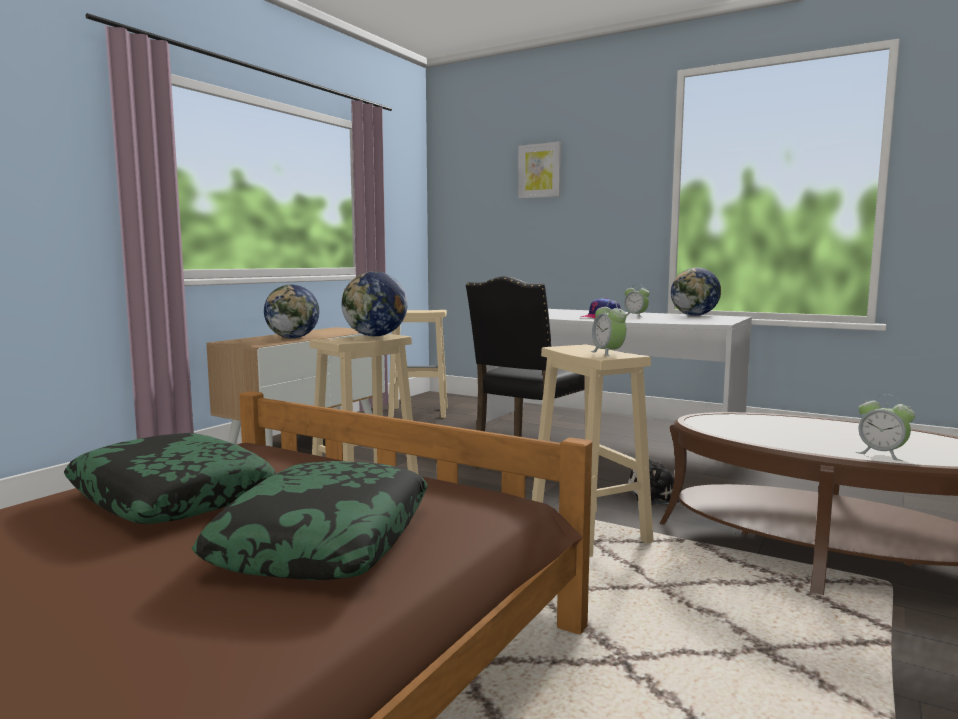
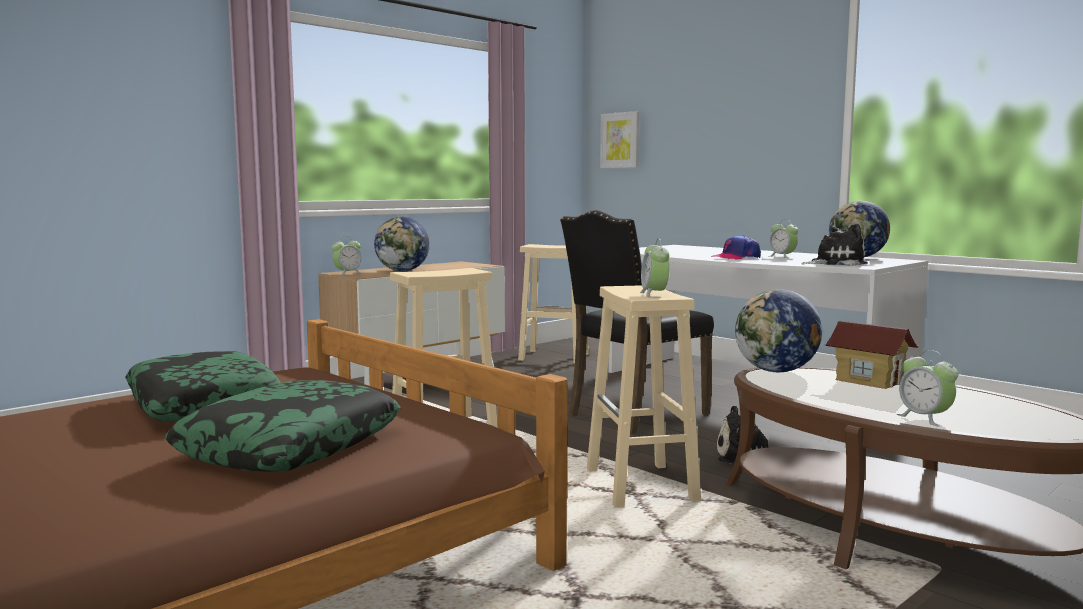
camera: 15 degrees right, 0 degrees up
globe [341,272,408,336] -> globe moved to [735,289,822,372]
picture [518,142,561,199] -> picture moved to [600,111,639,168]
none -> alarm clock [332,236,361,275]
none -> plush toy [802,224,868,266]
none -> toy house [824,320,919,389]

